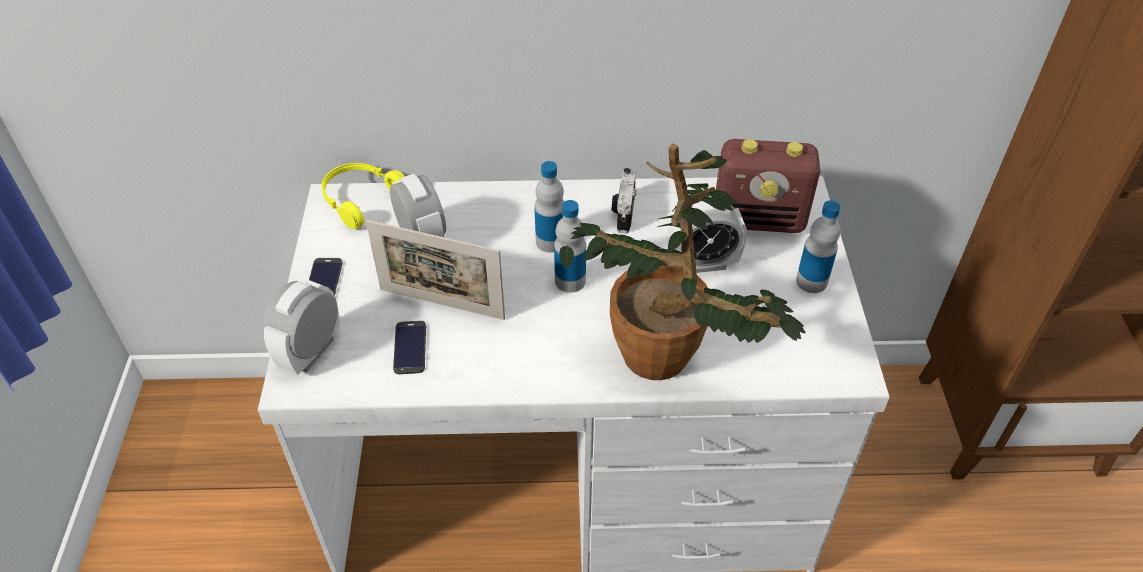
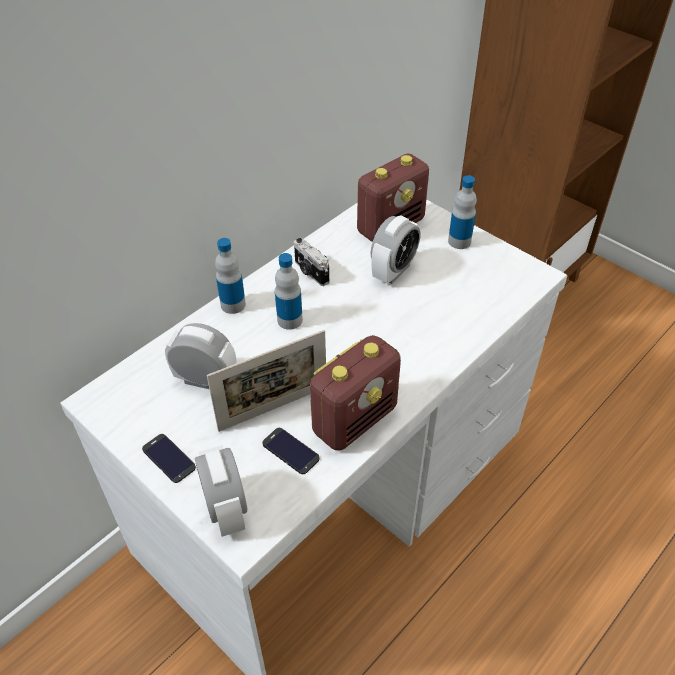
camera: 45 degrees left, 0 degrees up
yellow headphones [322,163,405,229] -> none
bottle [554,200,586,293] -> bottle moved to [215,238,246,314]
potted plant [559,143,806,380] -> none
none -> radio [310,335,401,450]

